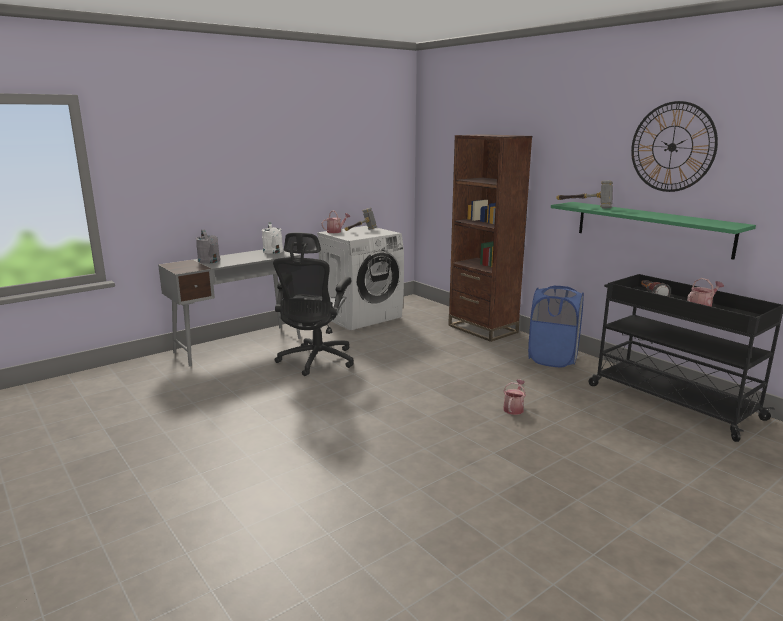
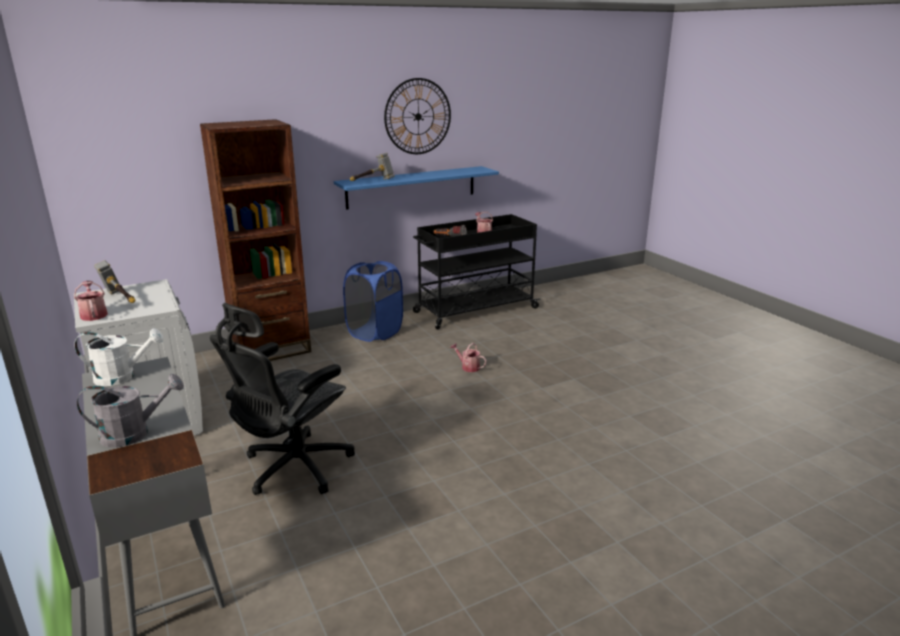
camera: 80 degrees left, 5 degrees up
office chair [273,232,353,376] -> office chair turned 105 degrees clockwise [210,303,355,495]
green shelf [551,202,756,260] -> blue shelf [334,166,499,210]

